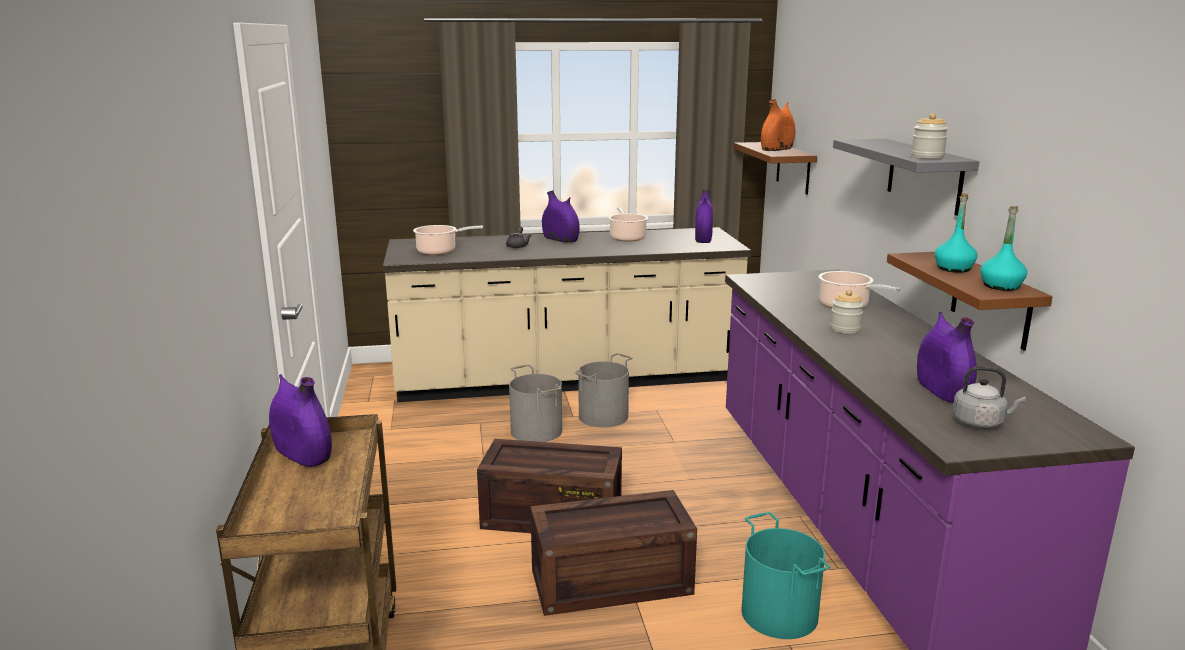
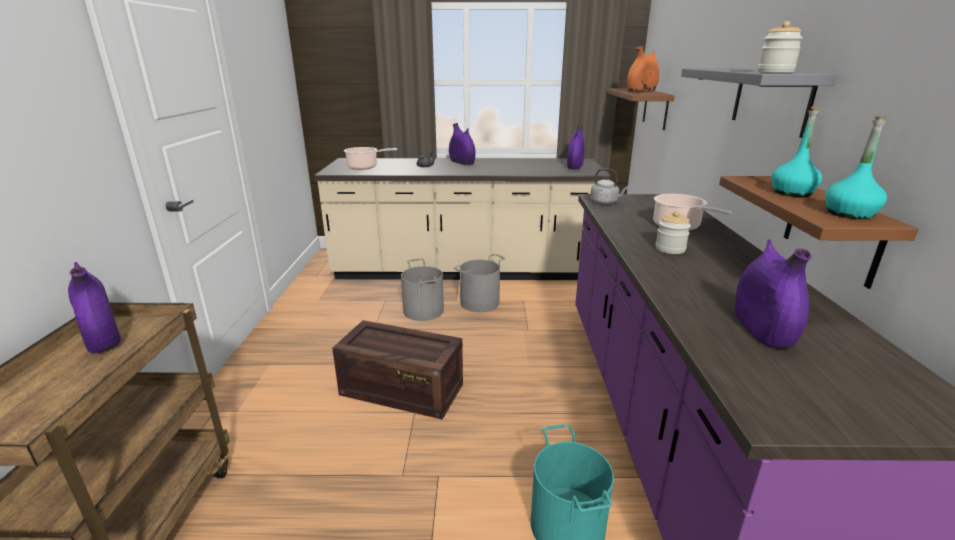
camera: 10 degrees right, 5 degrees up
crate [530,490,697,616] -> none
cooking pot [608,207,648,242] -> none
grey kettle [953,366,1026,429] -> grey kettle moved to [590,168,628,204]

